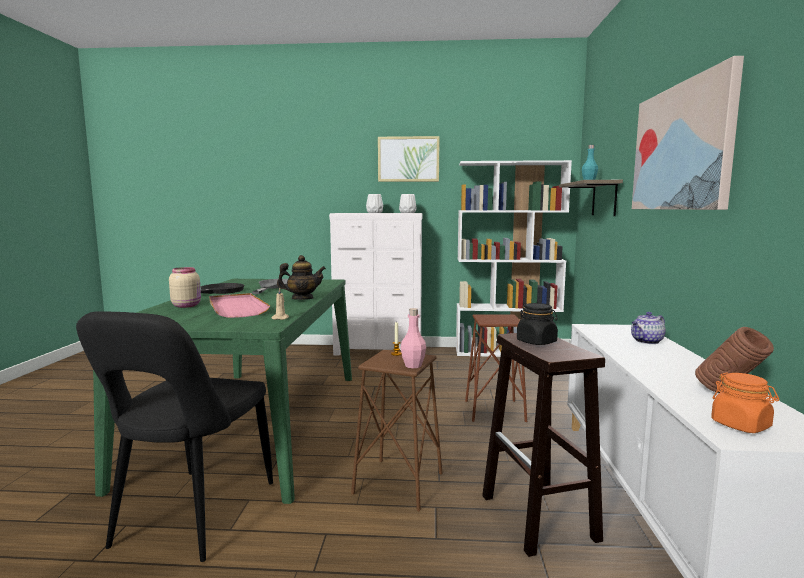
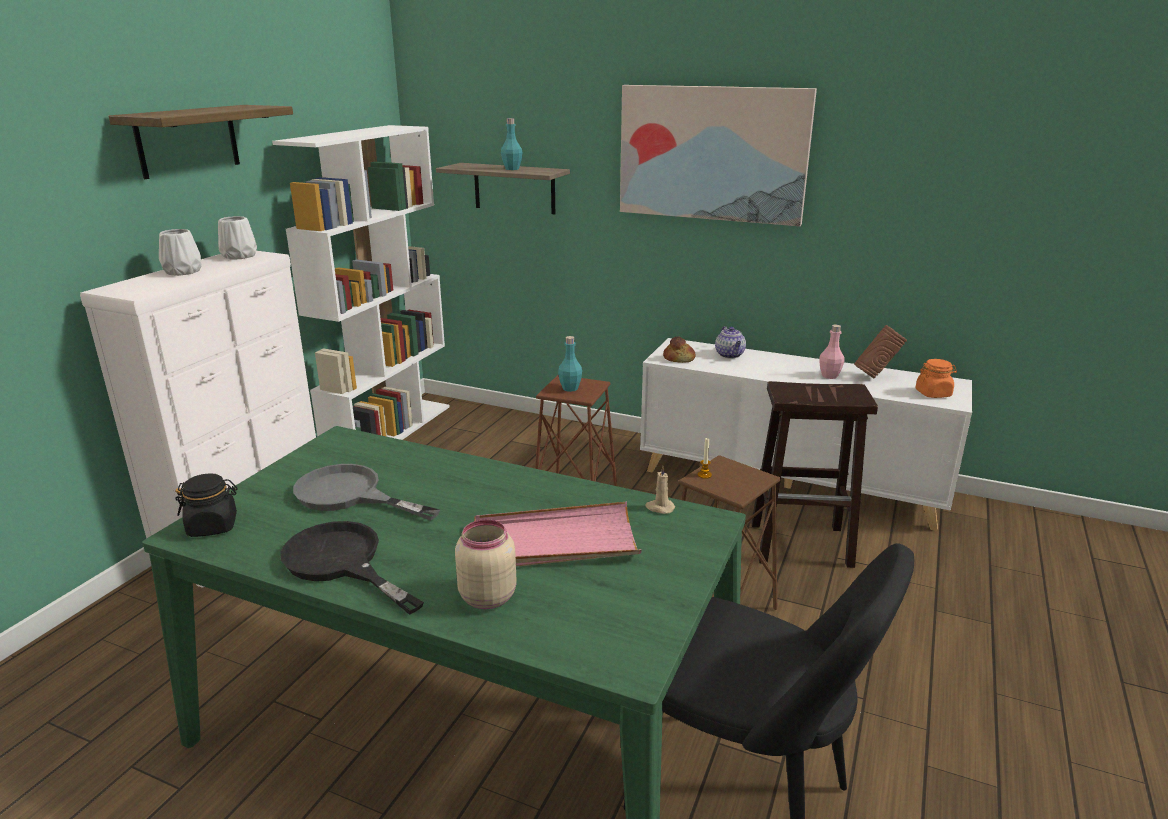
camera: 70 degrees left, 15 degrees up
teapot [277,255,326,300] -> none
picture [378,136,440,182] -> shelf [108,105,293,179]
pink bottle [401,308,426,368] -> pink bottle moved to [819,324,845,379]
black jar [517,303,558,345] -> black jar moved to [175,473,238,537]
none -> turquoise bottle [558,336,582,392]
none -> bread [663,336,696,363]

